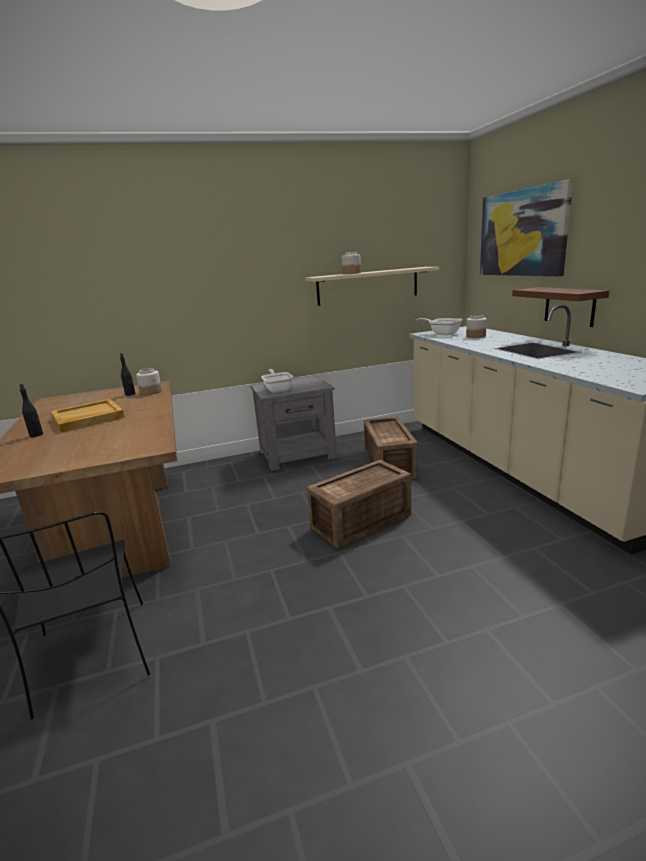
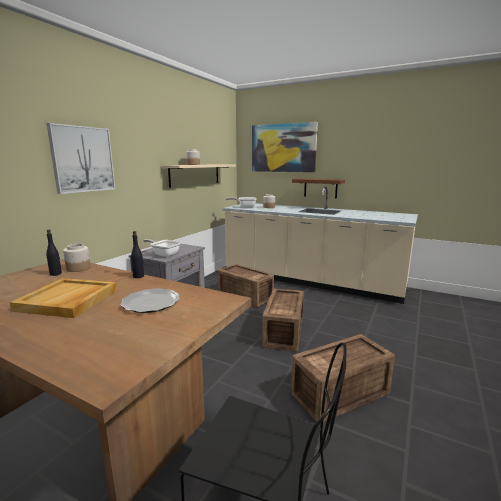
camera: 45 degrees left, 5 degrees down
black bottle [19,384,43,437] -> black bottle moved to [131,231,144,278]
none -> picture [47,123,116,194]
none -> plate [120,288,180,313]
none -> crate [291,334,395,423]

